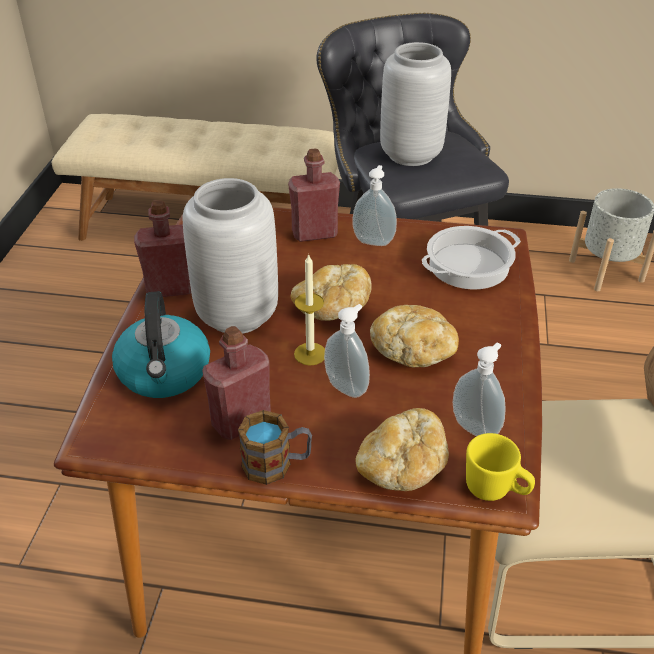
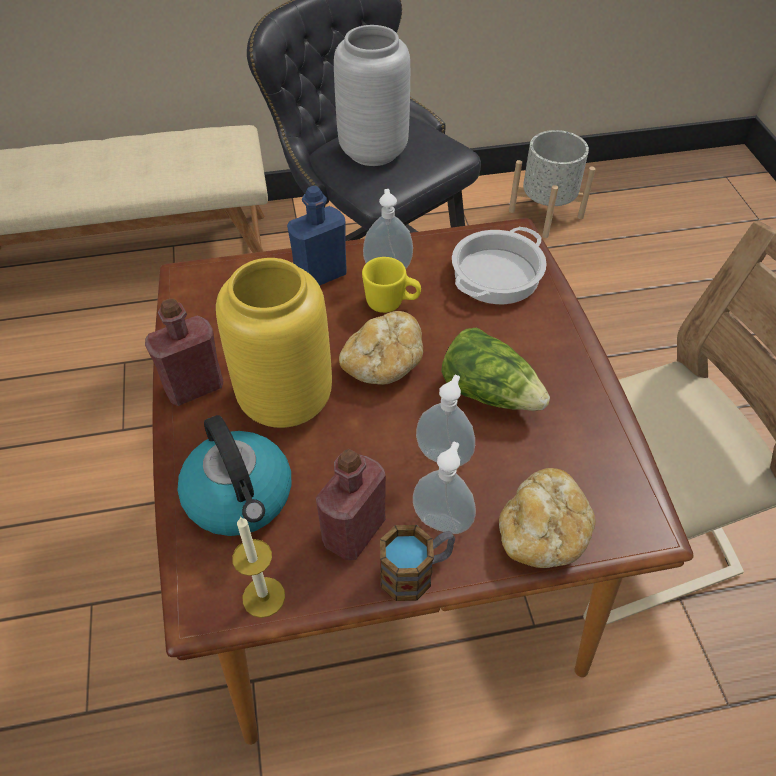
camera: 20 degrees left, 10 degrees up
grey vase [182,178,278,334] -> yellow vase [216,258,332,428]
red bottle [288,148,340,242] -> blue bottle [287,186,347,286]
candle [294,253,325,366] -> candle moved to [232,516,285,618]
bread [370,305,459,367] -> lettuce [441,328,550,411]
soap dispenser [453,342,506,436] -> soap dispenser moved to [413,442,476,534]
yellow mug [466,433,535,501] -> yellow mug moved to [362,257,421,313]

